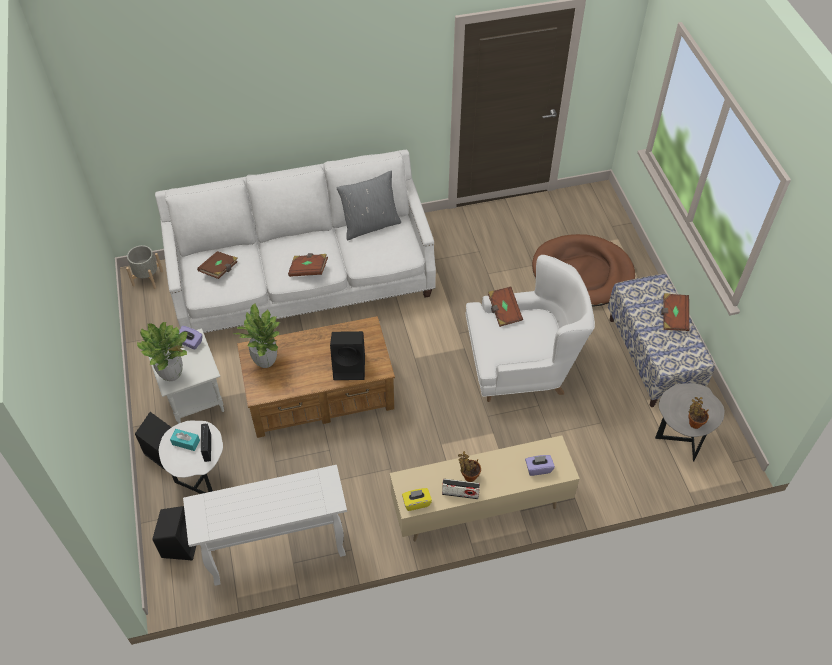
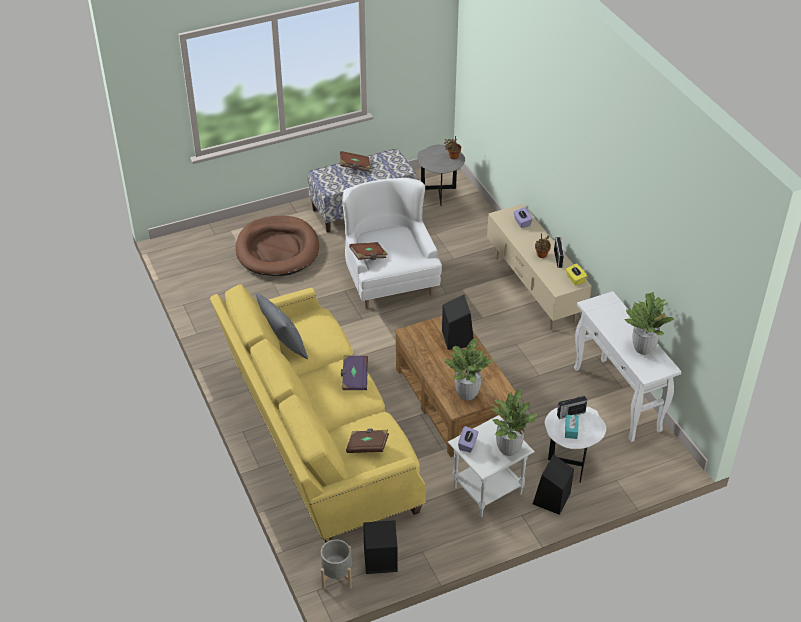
camera: 100 degrees left, 10 degrees down
black speaker [152,506,196,561] -> black speaker moved to [363,520,398,574]
white sofa [155,150,436,333] -> yellow sofa [210,284,426,543]
brown book [288,253,328,277] -> purple book [341,355,368,390]
none -> potted plant [624,292,674,355]

